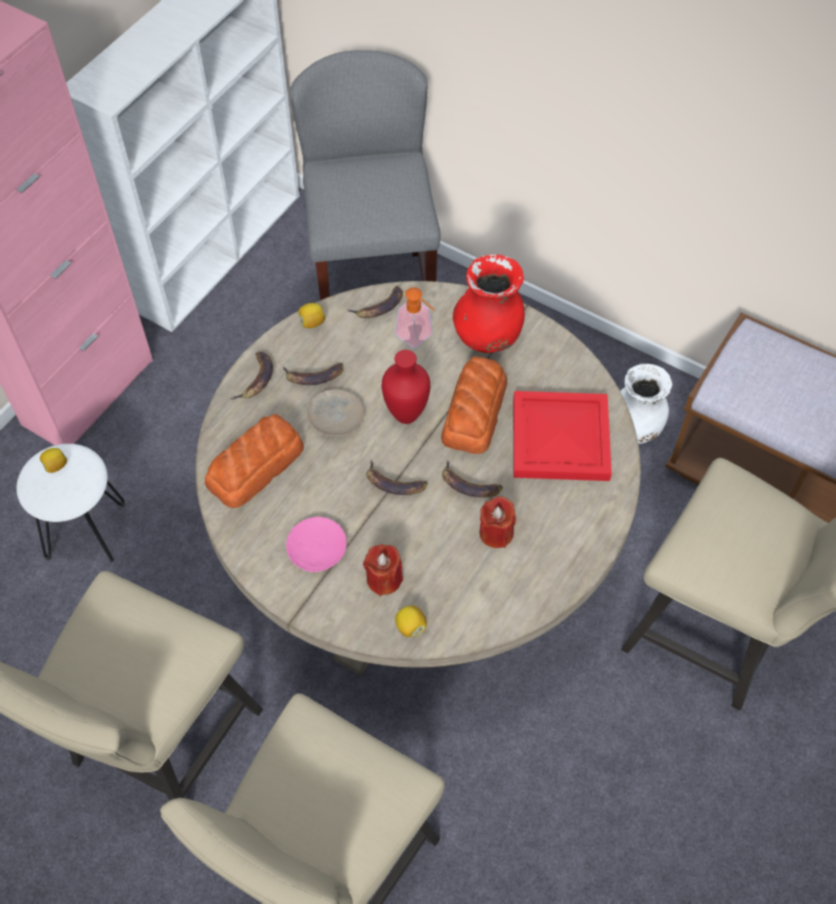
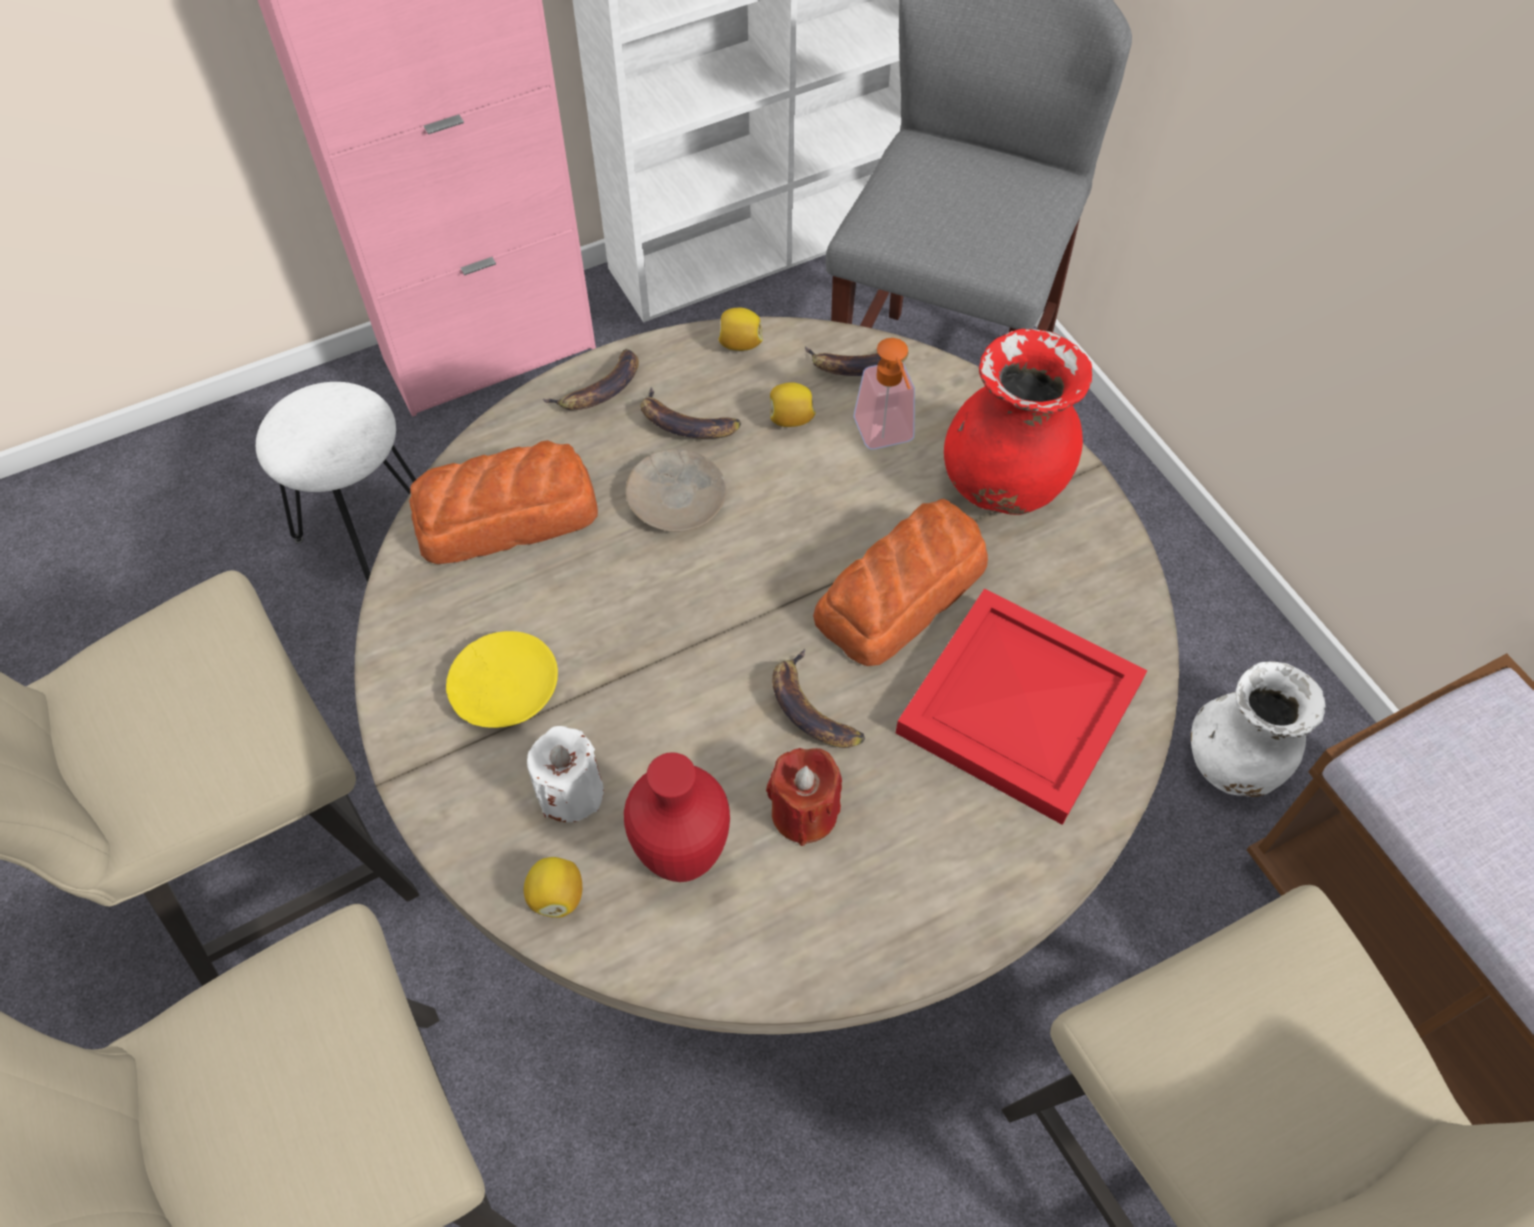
camera: 30 degrees right, 0 degrees up
lemon [40,448,67,473] -> lemon moved to [770,382,816,427]
pink plate [286,517,347,572] -> yellow plate [446,631,558,728]
red candle [363,544,403,596] -> white candle [527,726,604,822]
banana [366,460,428,495] -> none
red vase [382,350,430,424] -> red vase moved to [624,752,730,882]

